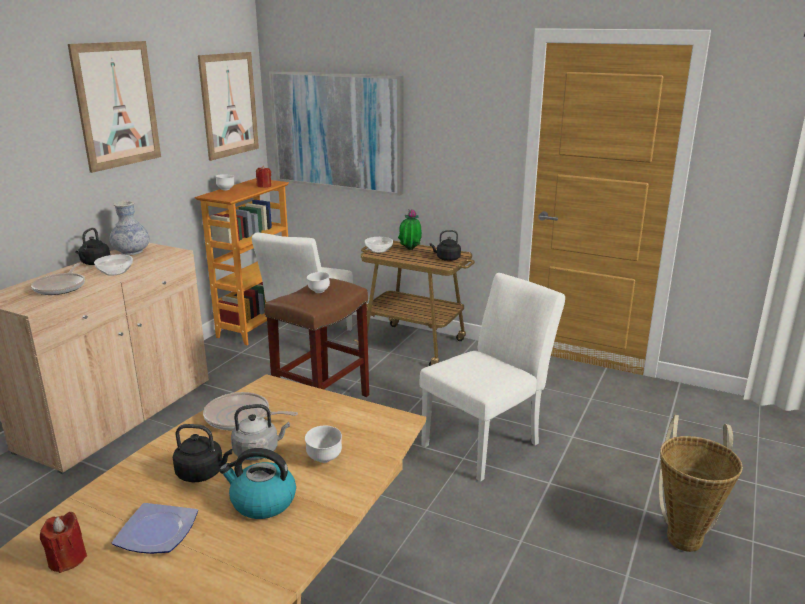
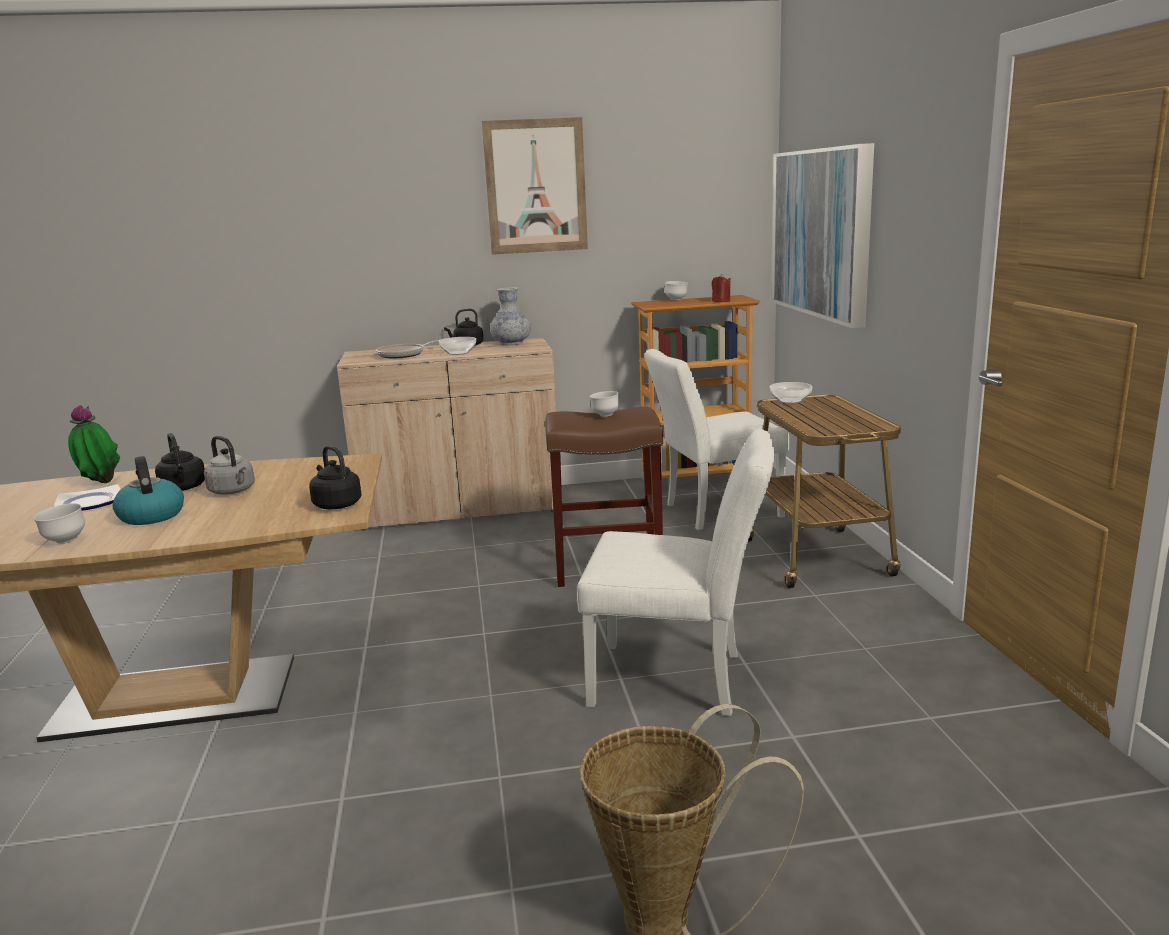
camera: 55 degrees right, 5 degrees down
red candle [40,512,87,573] -> none
picture [198,52,259,161] -> none
frying pan [203,392,298,430] -> none
white bowl [305,425,342,463] -> white bowl moved to [33,503,85,544]
potted plant [398,209,422,250] -> potted plant moved to [68,405,120,483]
black kettle [430,230,461,261] -> black kettle moved to [309,445,361,509]

